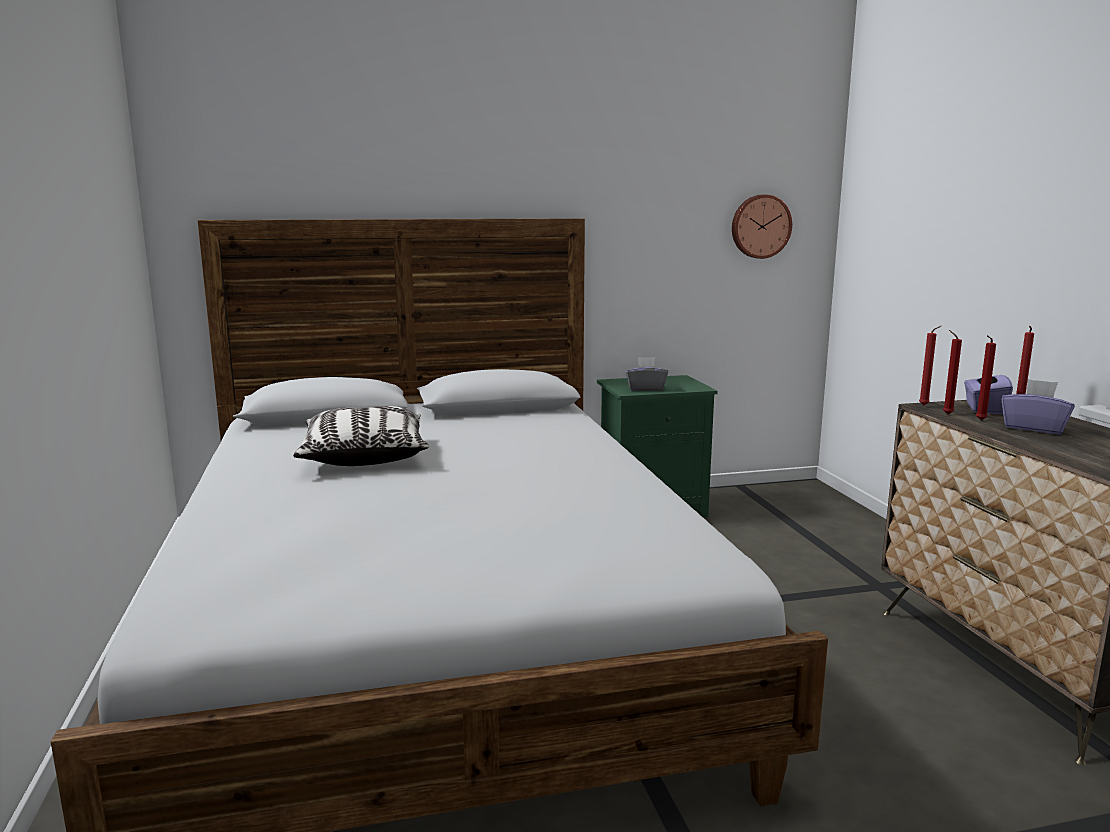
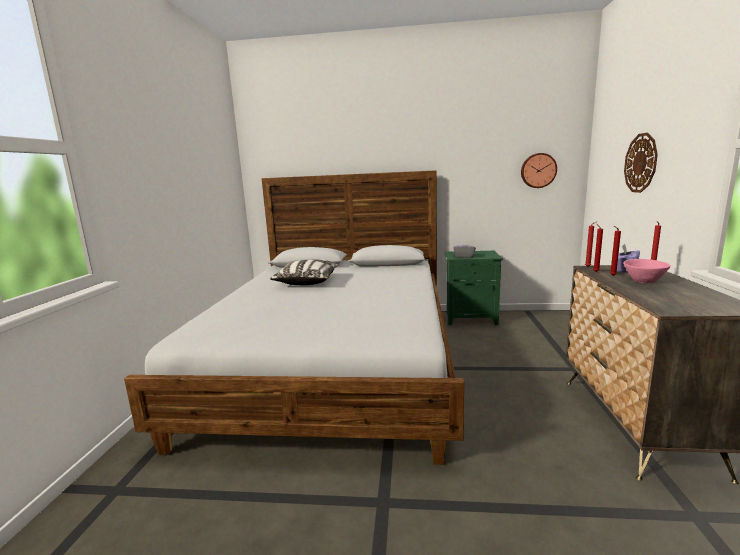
camera: 20 degrees right, 0 degrees up
purple tissue box [1002,379,1075,434] -> pink bowl [623,259,671,283]
none -> wall clock [624,133,658,193]

